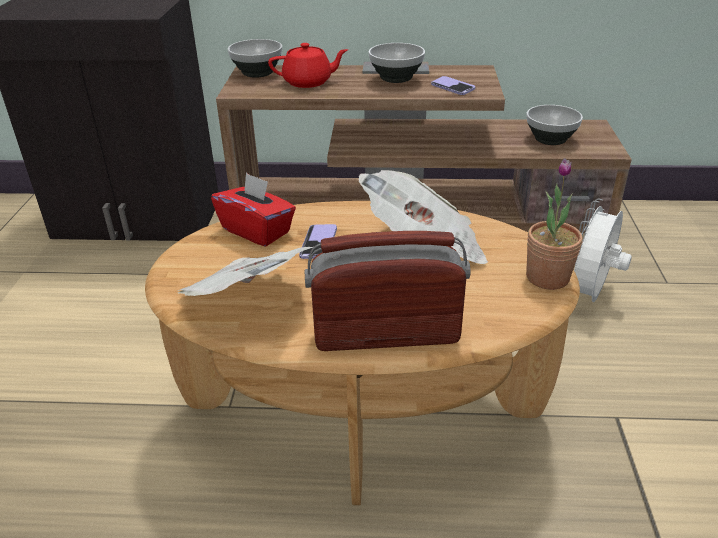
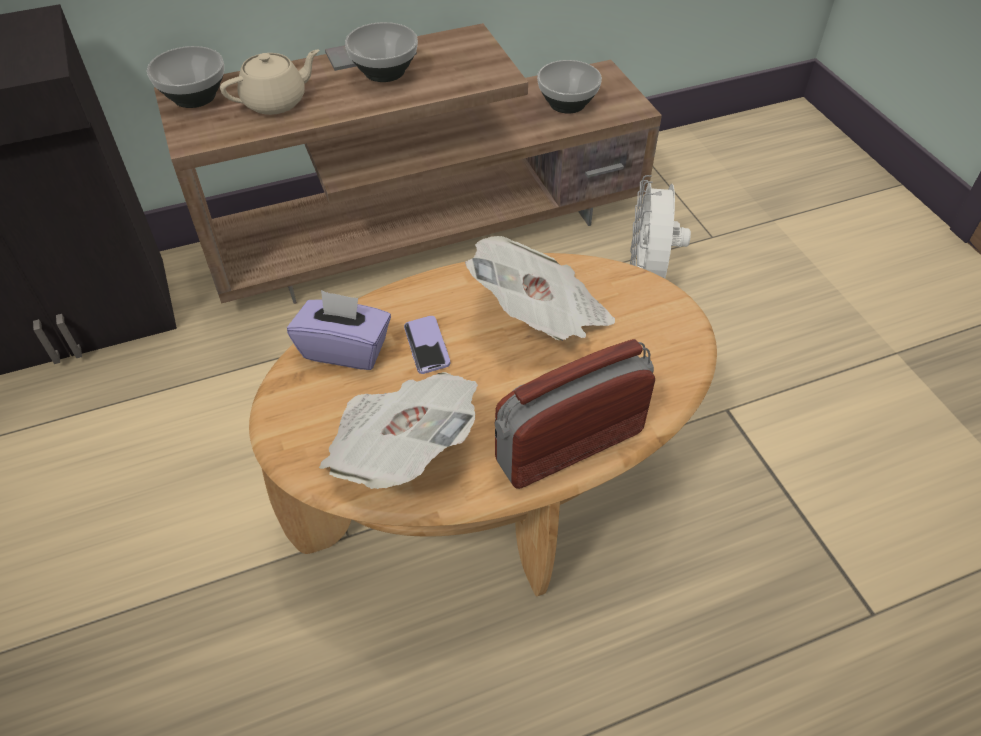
camera: 25 degrees left, 15 degrees up
red tissue box [211,172,296,246] -> purple tissue box [287,290,391,370]
red teapot [268,43,348,88] -> beige teapot [220,50,320,115]
phone [431,76,475,95] -> none
potted plant [526,158,583,290] -> none

